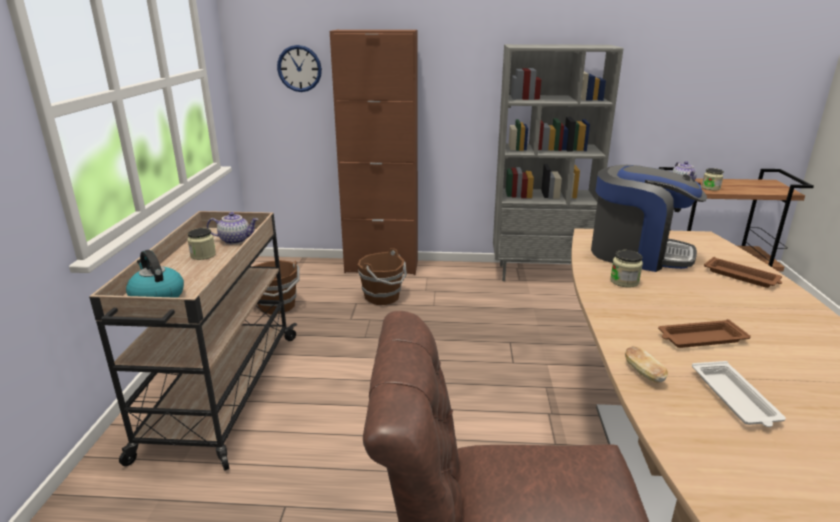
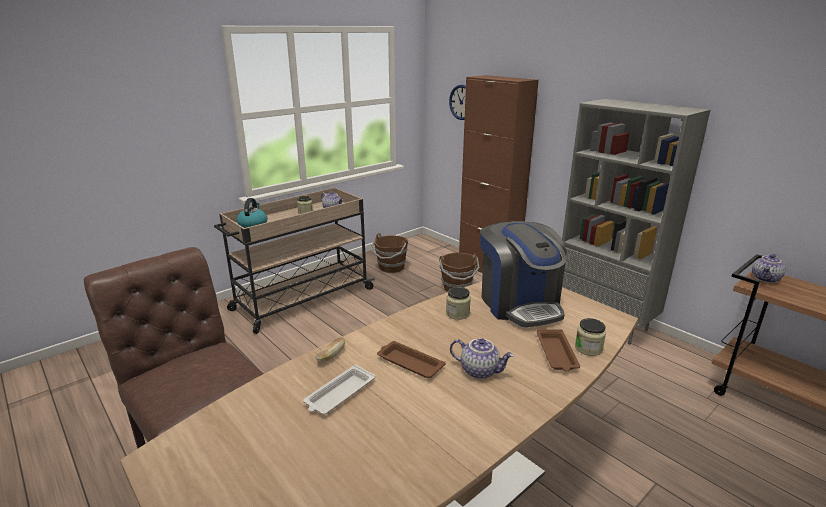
camera: 45 degrees right, 0 degrees up
jar [702,168,724,191] -> jar moved to [575,318,606,356]
none -> teapot [450,338,514,379]

